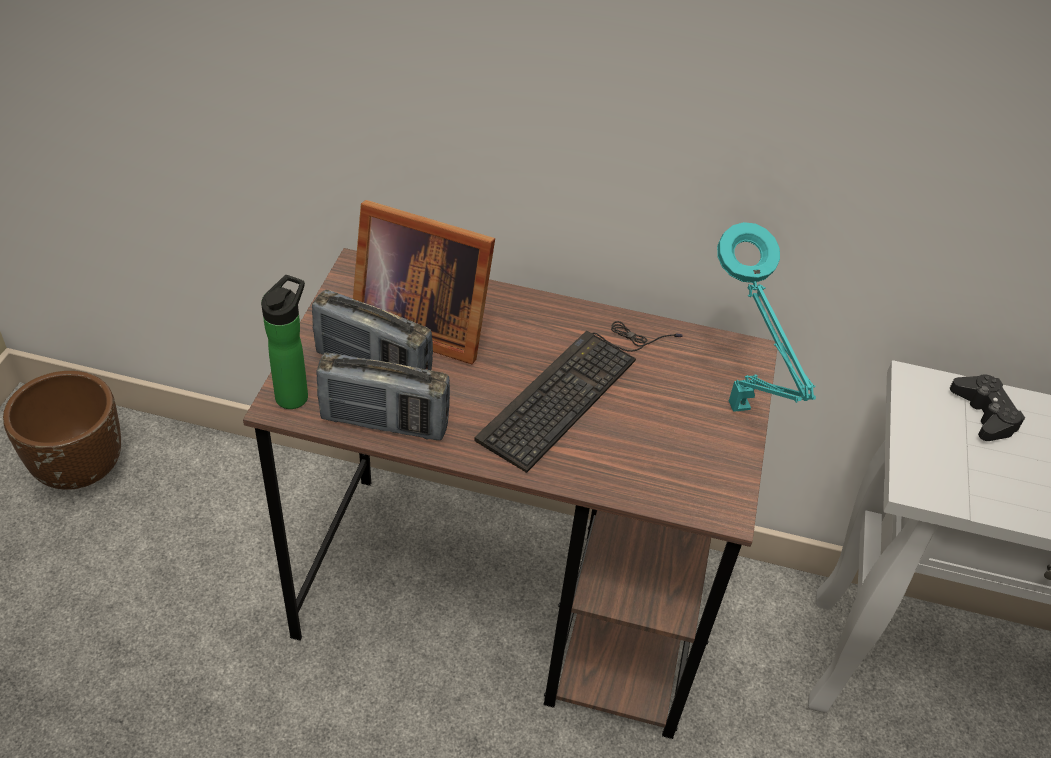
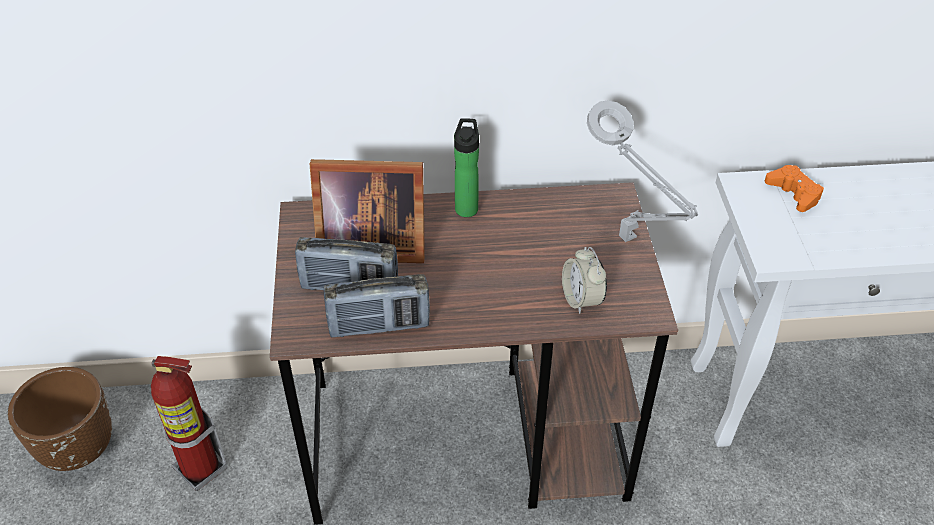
camera: 15 degrees left, 0 degrees up
bottle [261,275,308,409] -> bottle moved to [454,118,479,217]
keyboard [474,321,683,473] -> none
turquoise table lamp [717,222,816,412] -> grey table lamp [587,100,698,242]
black game controller [950,374,1025,441] -> orange game controller [765,165,824,212]
none -> fire extinguisher [151,356,227,491]
none -> alarm clock [562,247,607,314]

